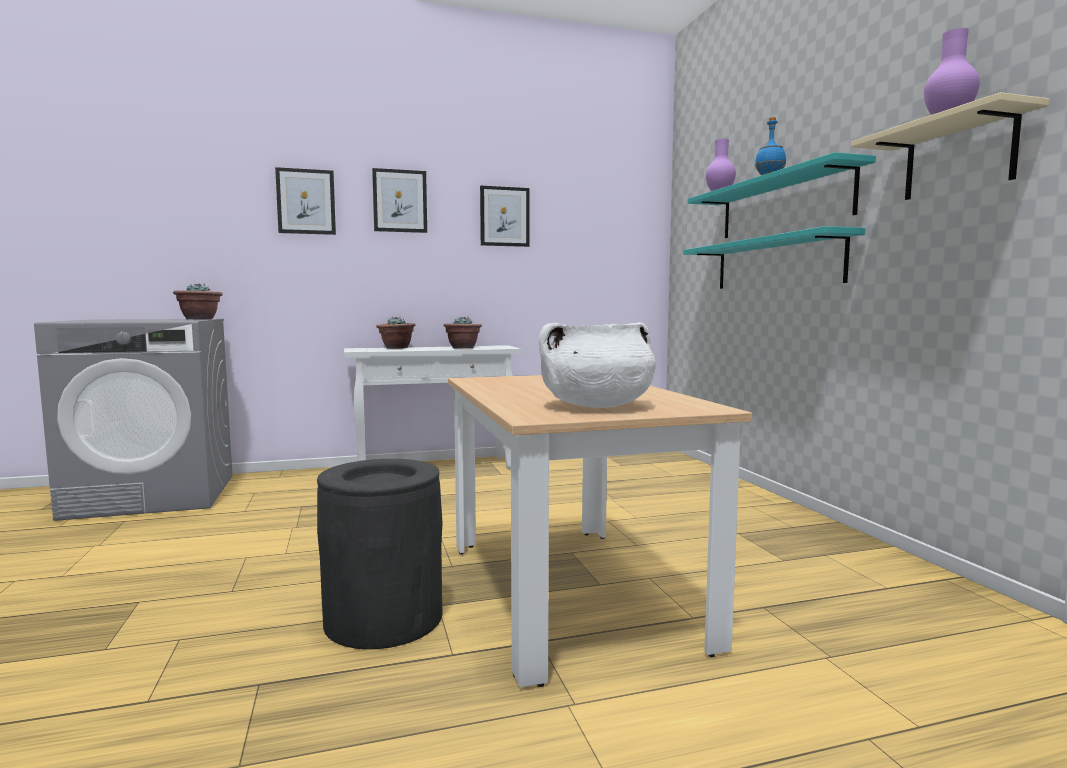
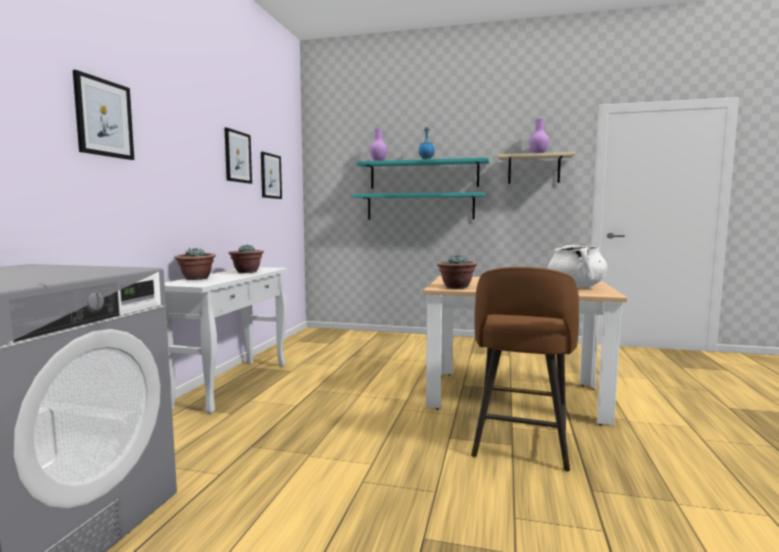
camera: 60 degrees left, 0 degrees up
potted plant [173,283,223,319] -> potted plant moved to [437,254,477,289]
black trash can [317,459,443,649] -> brown stool [471,267,579,471]
picture [372,168,427,233] -> picture moved to [261,152,282,199]

